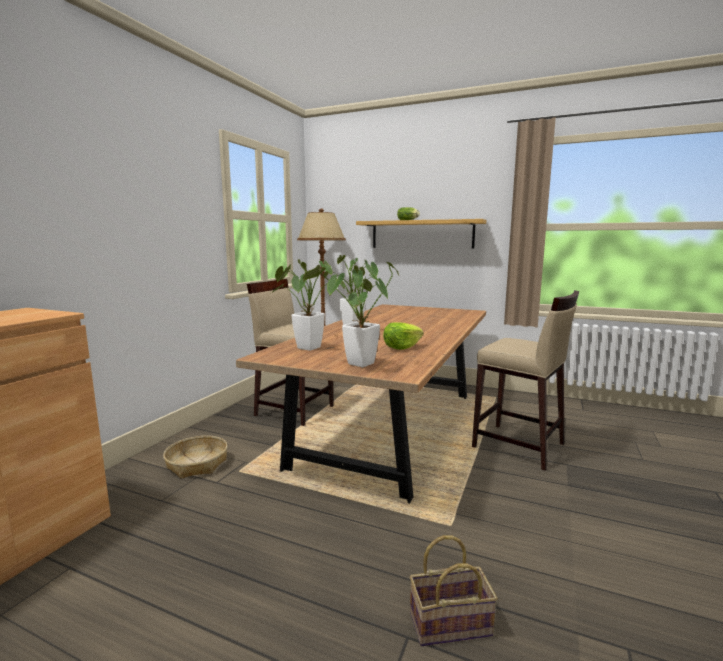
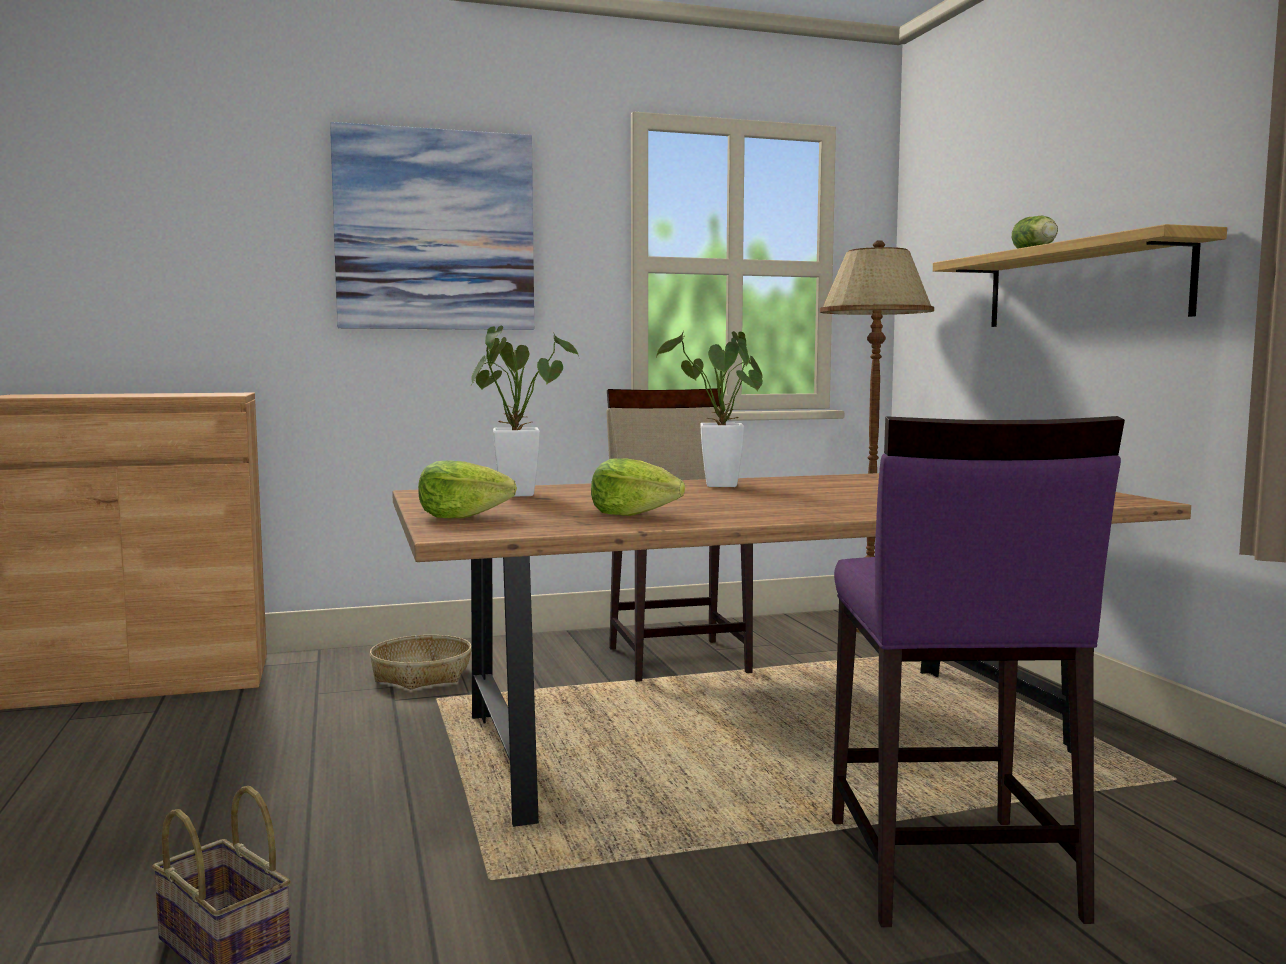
camera: 50 degrees right, 5 degrees down
potted plant [303,261,399,367] -> lettuce [418,460,517,518]
beige stool [472,290,579,471] -> purple stool [832,416,1125,927]
none -> picture [330,122,534,330]

